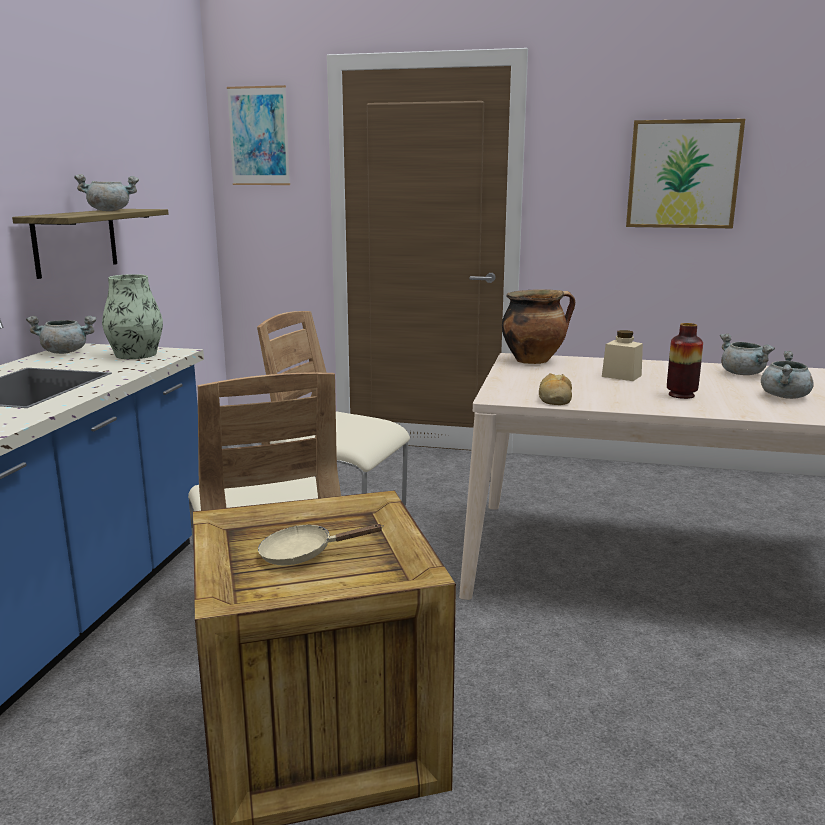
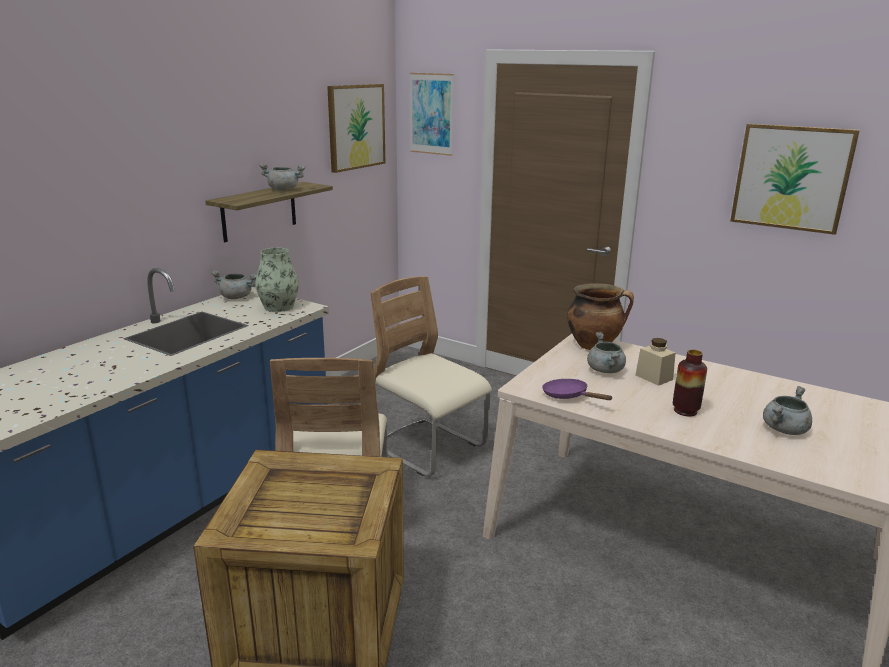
camera: 20 degrees right, 5 degrees up
beige frying pan [258,524,384,565] -> none
bread [539,373,572,405] -> purple frying pan [542,379,613,400]
grey cooking pot [720,333,775,375] -> grey cooking pot moved to [587,332,626,373]
none -> picture [327,84,385,173]

